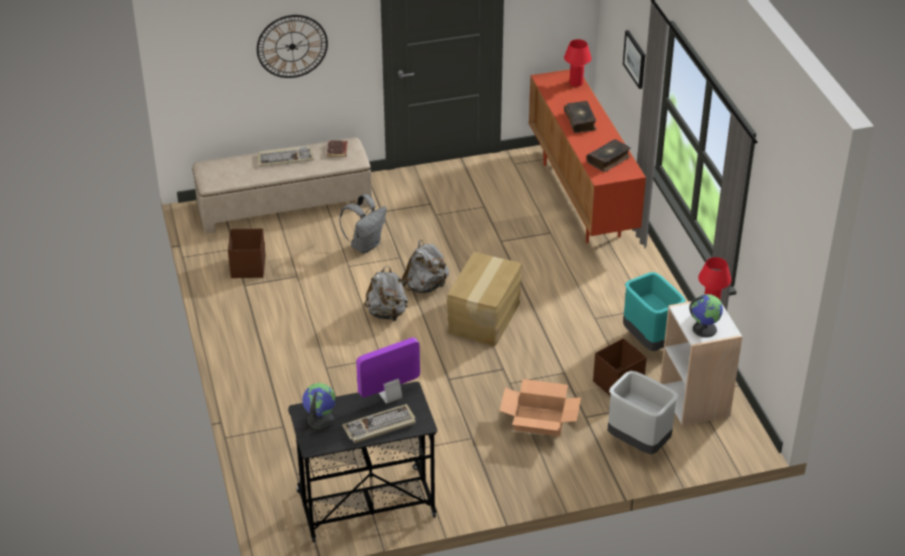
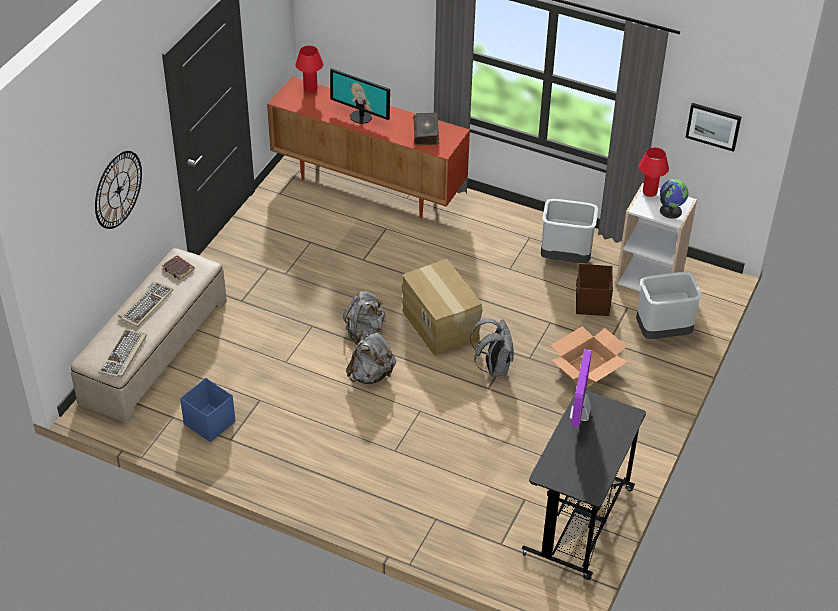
camera: 50 degrees left, 5 degrees up
brown storage box [228,228,266,278] -> blue storage box [180,378,236,442]
globe [302,383,335,429] -> none
grey backpack [340,194,387,253] -> grey backpack moved to [470,318,514,377]
keyboard [342,404,416,443] -> keyboard moved to [98,329,147,377]
book [564,101,597,133] -> monitor [330,68,390,124]
picture [623,30,645,89] -> picture moved to [685,103,741,152]
turquoise trash can [623,272,686,351] -> grey trash can [541,199,598,263]

